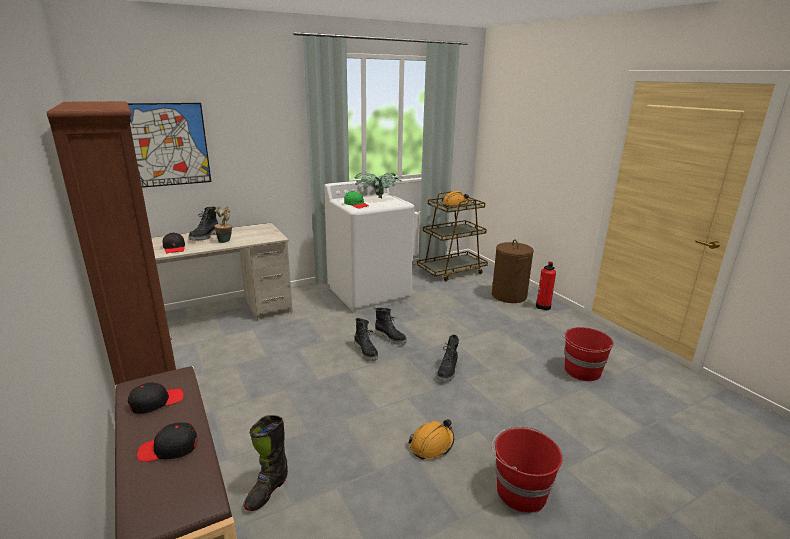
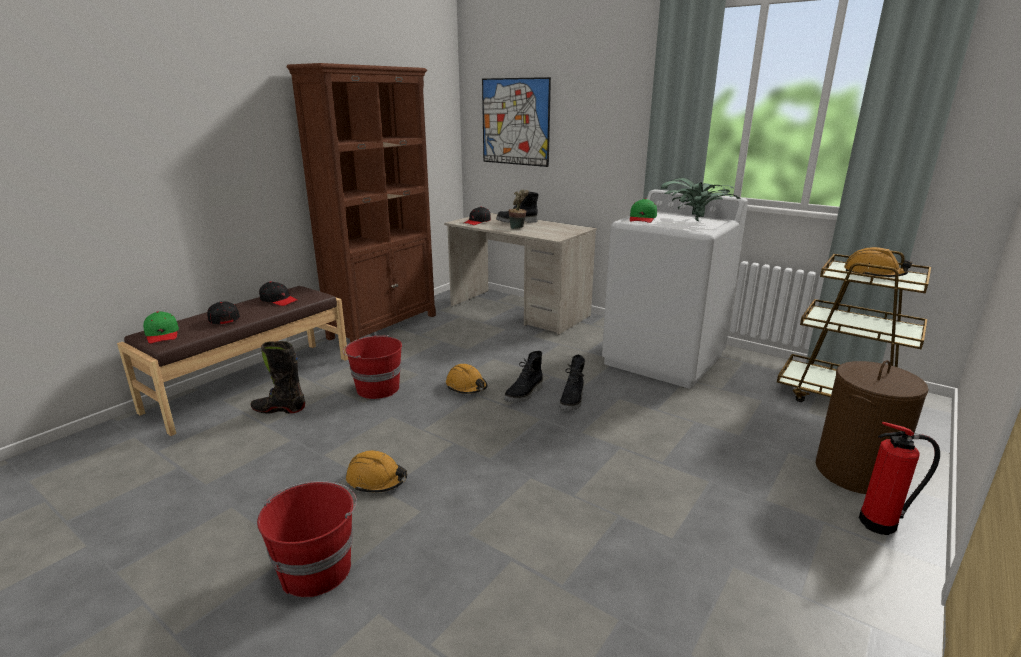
camera: 65 degrees right, 0 degrees up
black boot [437,335,459,382] -> none
red bucket [563,327,614,381] -> red bucket moved to [343,335,402,399]
none -> green cap [143,311,179,344]
none -> orange hard hat [446,364,487,394]

